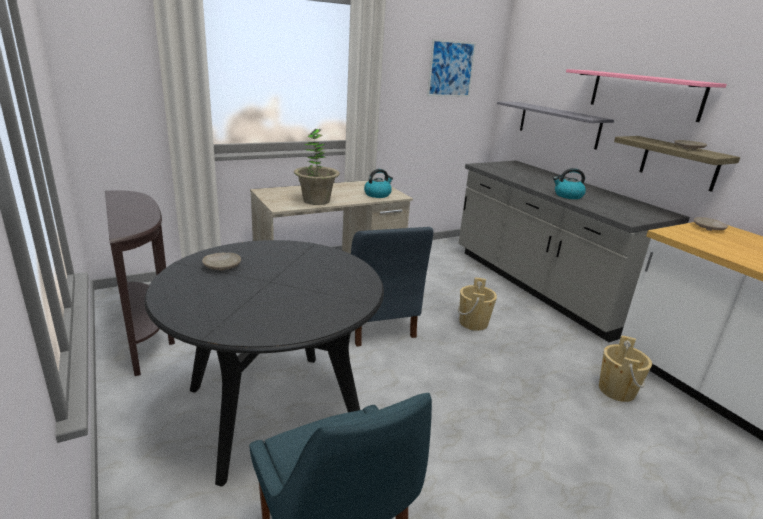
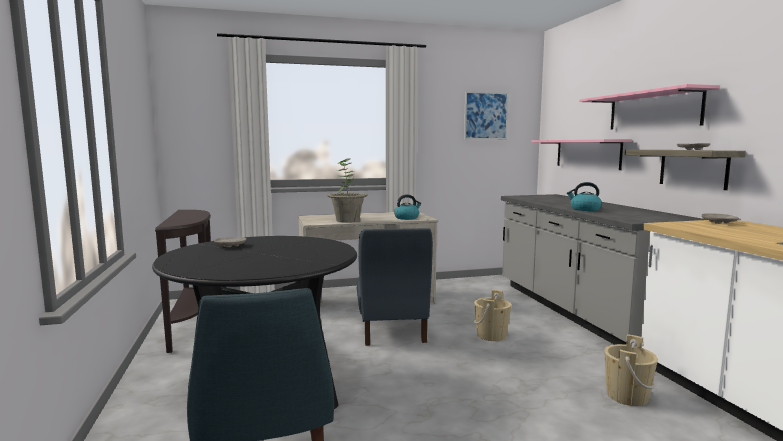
camera: 15 degrees right, 15 degrees down
grey shelf [497,102,614,150] -> pink shelf [531,139,632,170]

